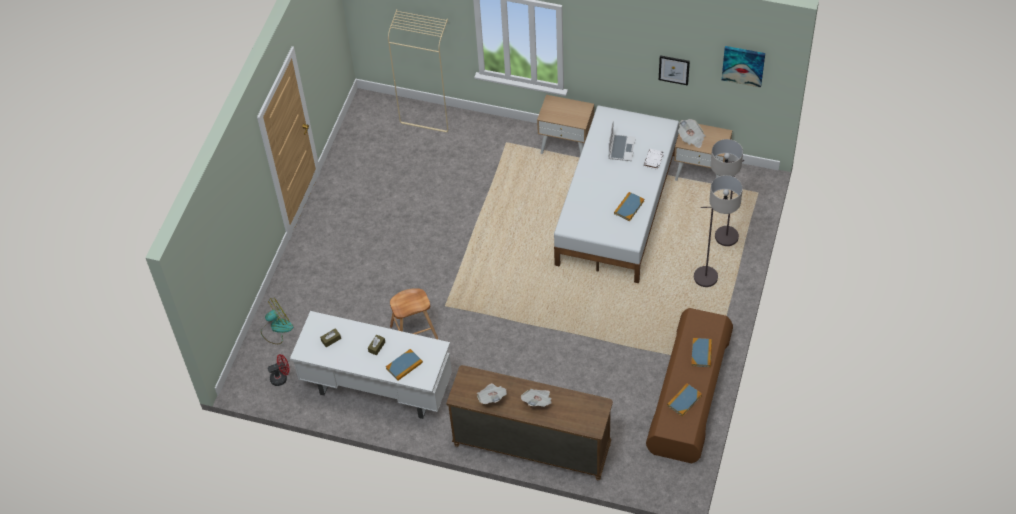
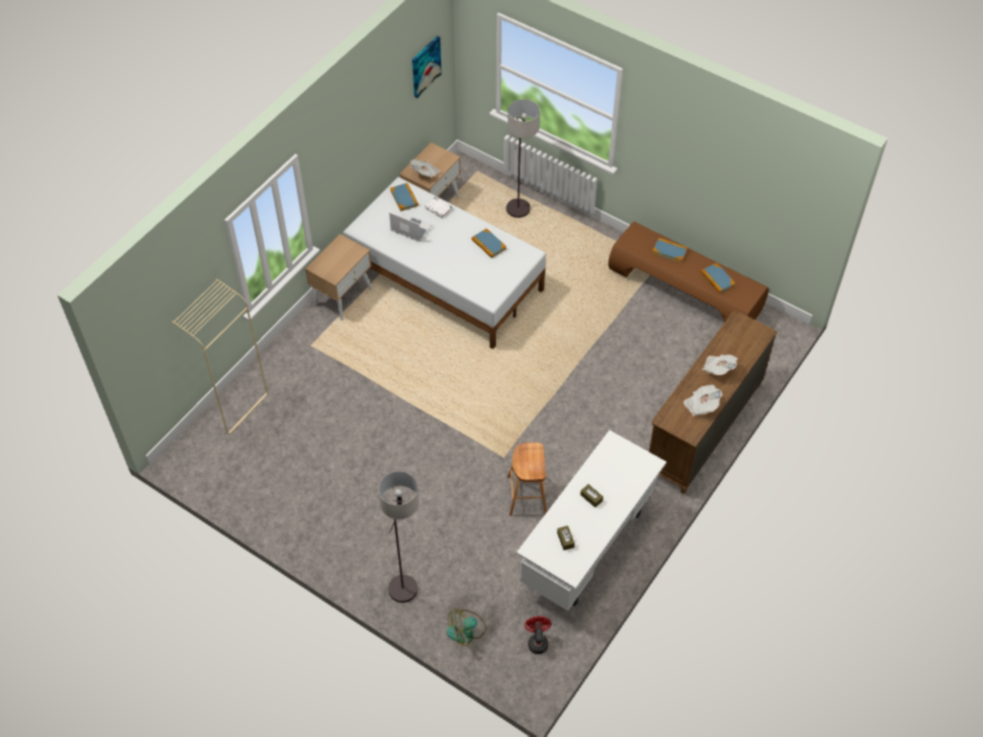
camera: 75 degrees left, 0 degrees up
fan [261,298,293,344] -> fan turned 105 degrees counterclockwise [447,608,487,646]
book [386,349,423,381] -> book moved to [390,183,419,211]
picture [659,55,690,86] -> none
grey floor lamp [694,175,743,287] -> grey floor lamp moved to [378,471,419,603]

